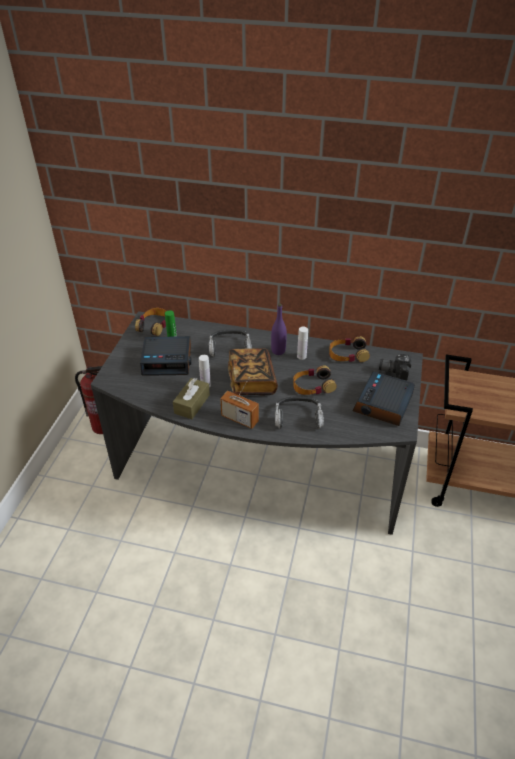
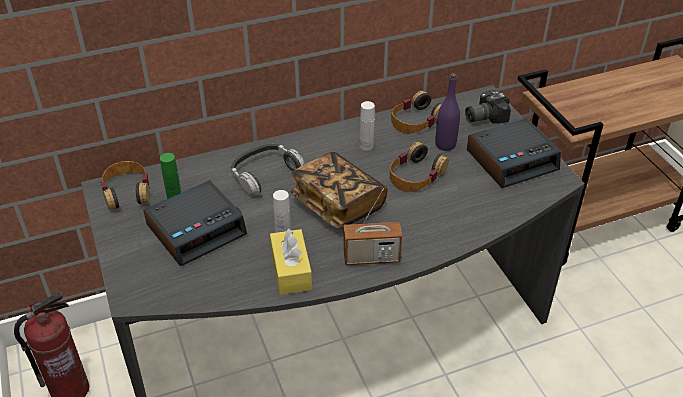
camera: 35 degrees left, 0 degrees up
brown tissue box [173,378,210,419] -> yellow tissue box [270,228,312,295]
purple bottle [271,304,287,355] -> purple bottle moved to [435,73,460,151]
headphones [275,396,324,429] -> none
alarm clock [353,371,415,426] -> alarm clock turned 105 degrees counterclockwise [467,118,561,188]

